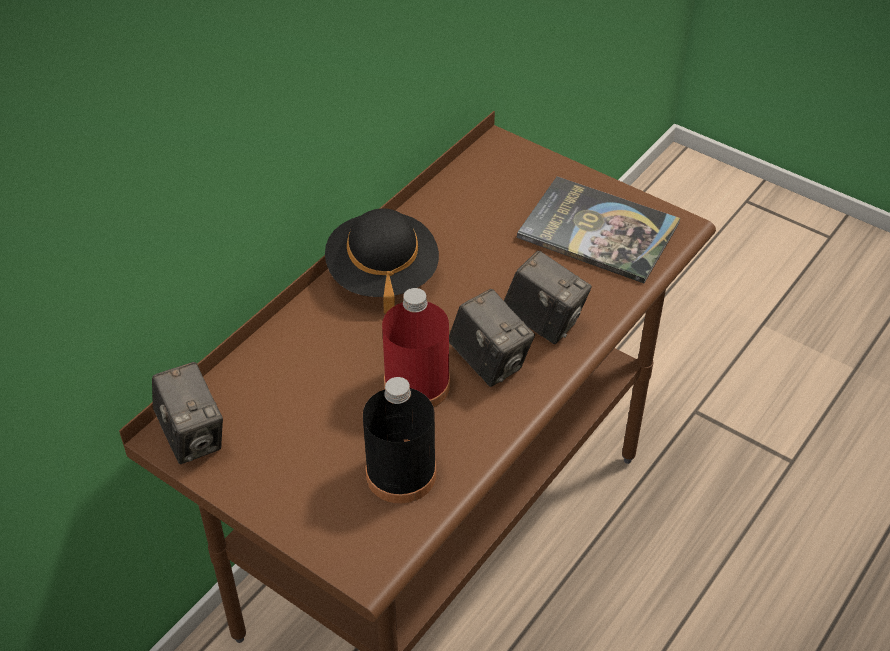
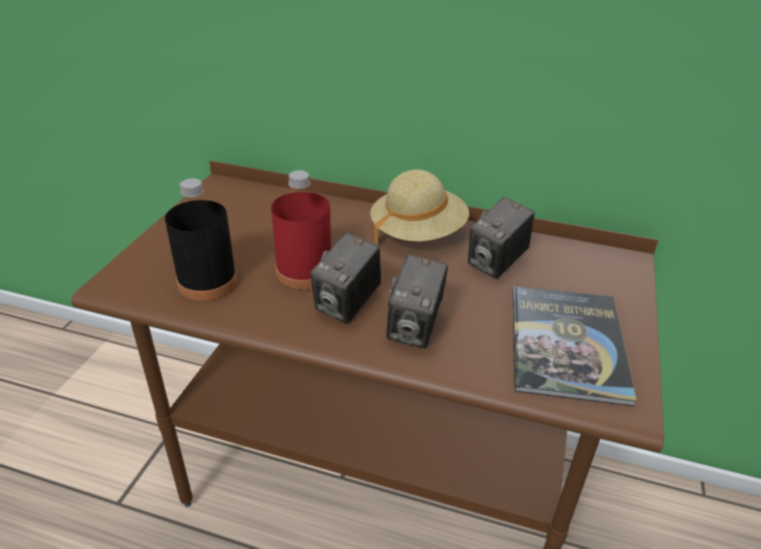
camera: 70 degrees right, 10 degrees down
camera [152,362,223,464] -> camera moved to [468,197,535,279]
black hat [325,208,439,314] -> beige hat [370,169,469,244]

